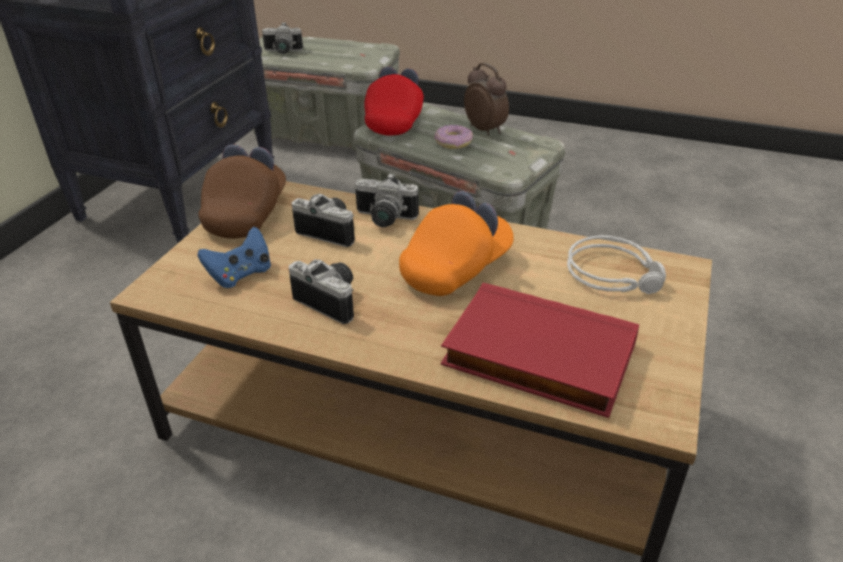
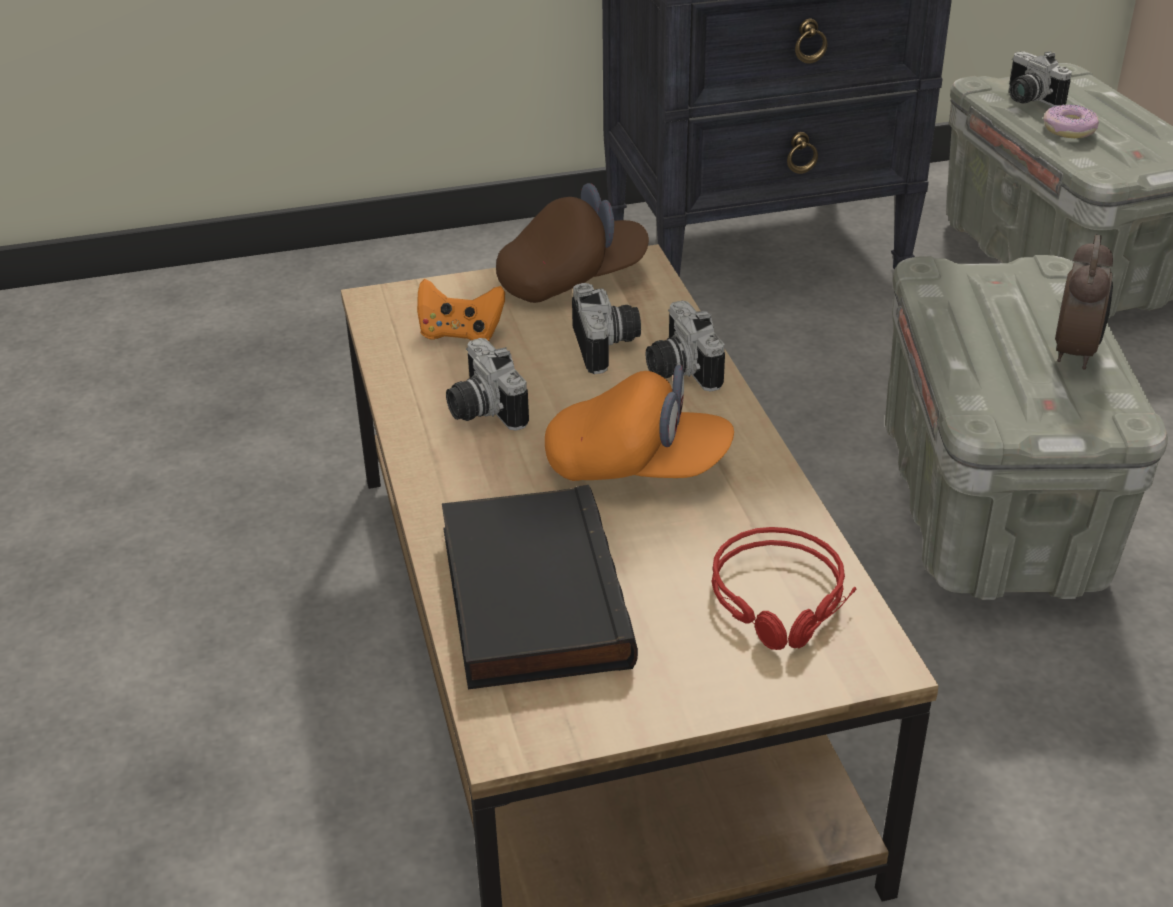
camera: 55 degrees right, 0 degrees up
blue game controller [197,226,271,288] -> orange game controller [417,279,505,341]
camera [289,259,354,324] -> camera turned 150 degrees clockwise [446,338,529,431]
red cap [364,67,424,136] -> none
donut [434,125,473,149] -> donut moved to [1043,104,1099,138]
red book [441,283,639,418] -> black book [442,485,638,689]
grey headphones [567,235,666,294] -> red headphones [712,527,856,650]

